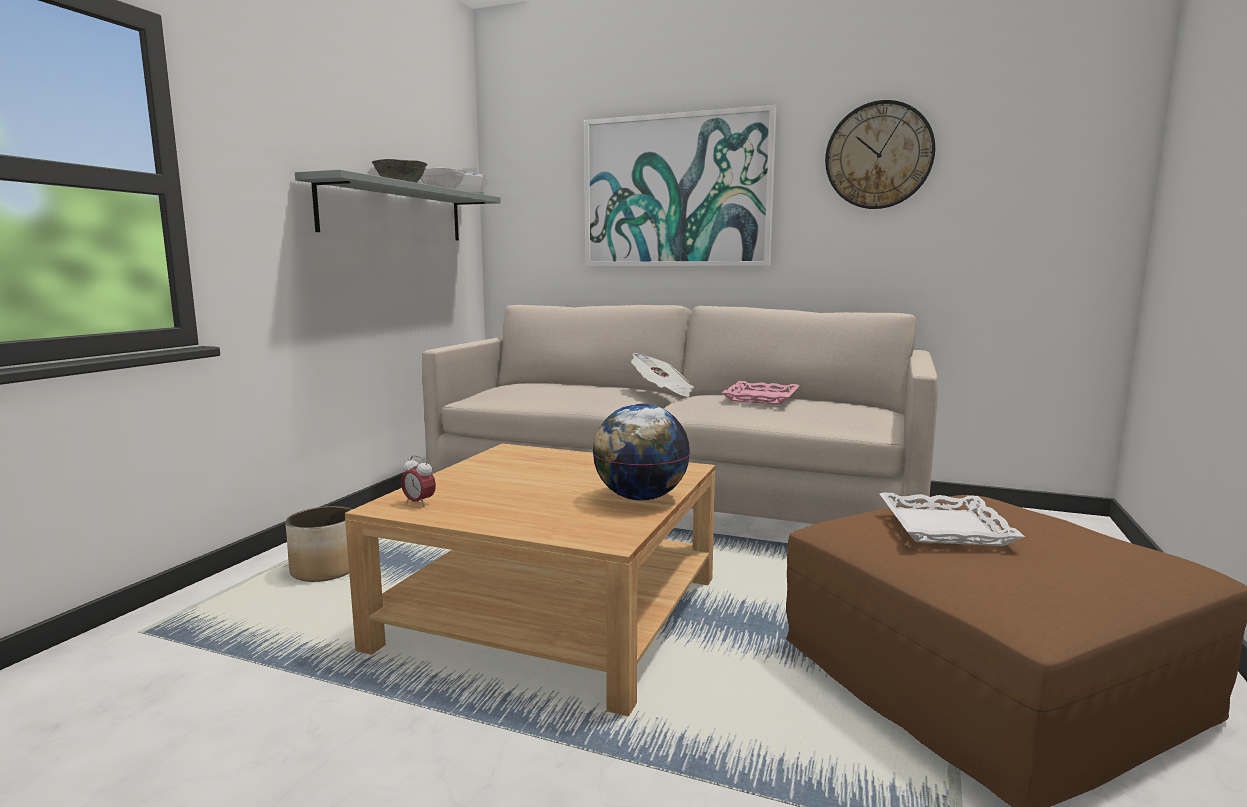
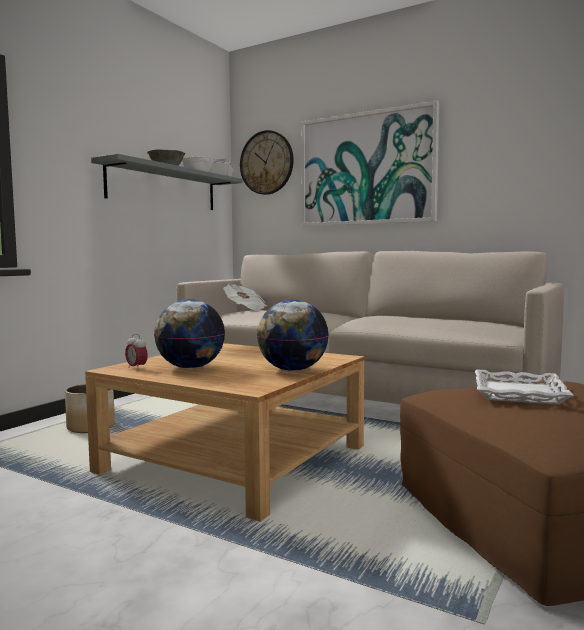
camera: 10 degrees right, 5 degrees down
newspaper [631,353,694,397] -> newspaper moved to [223,284,267,311]
pink tray [722,381,800,405] -> none
wall clock [825,100,935,209] -> wall clock moved to [240,130,294,195]
none -> globe [154,299,225,369]

